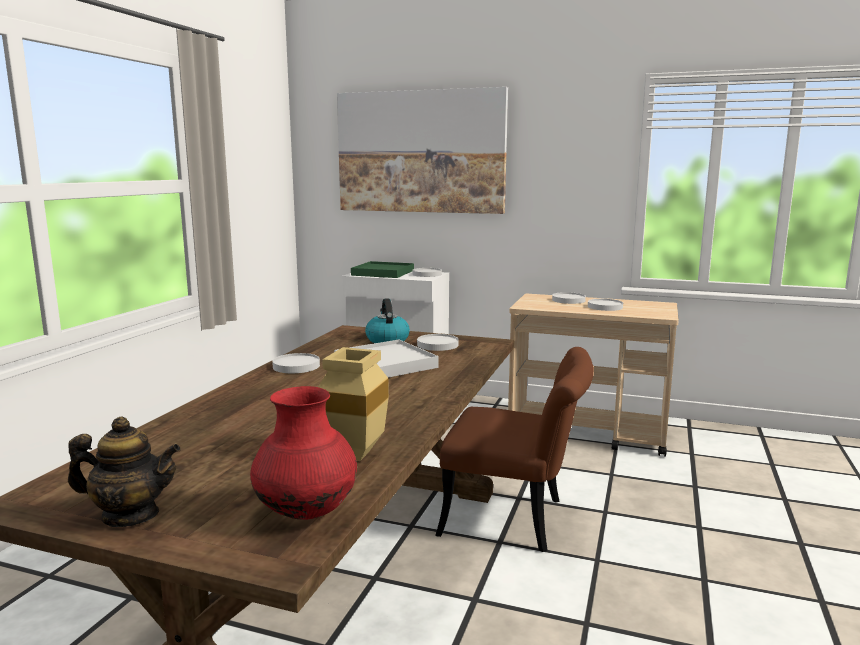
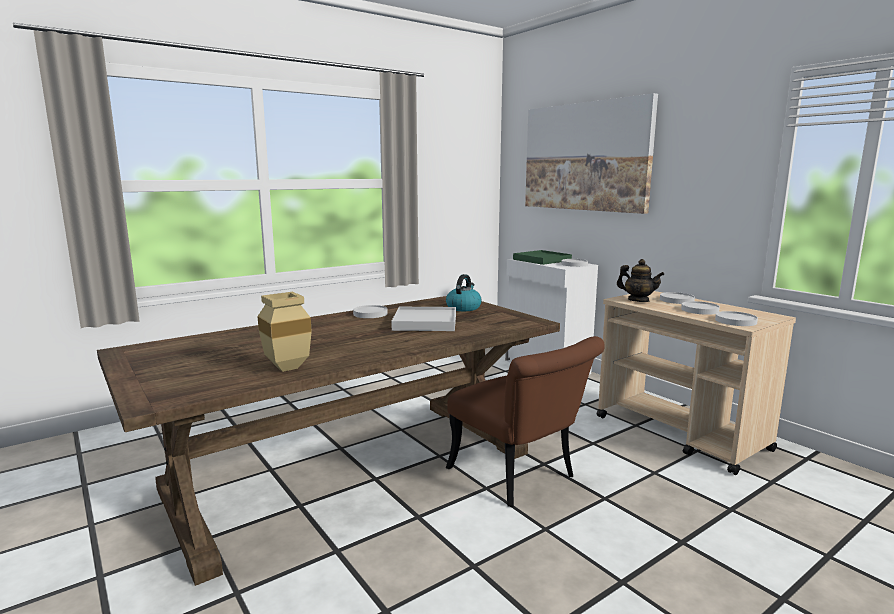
camera: 35 degrees right, 0 degrees up
teapot [68,417,181,527] -> teapot moved to [617,259,665,302]
red vase [250,386,357,520] -> none
white plate [417,334,459,351] -> white plate moved to [715,311,758,326]

